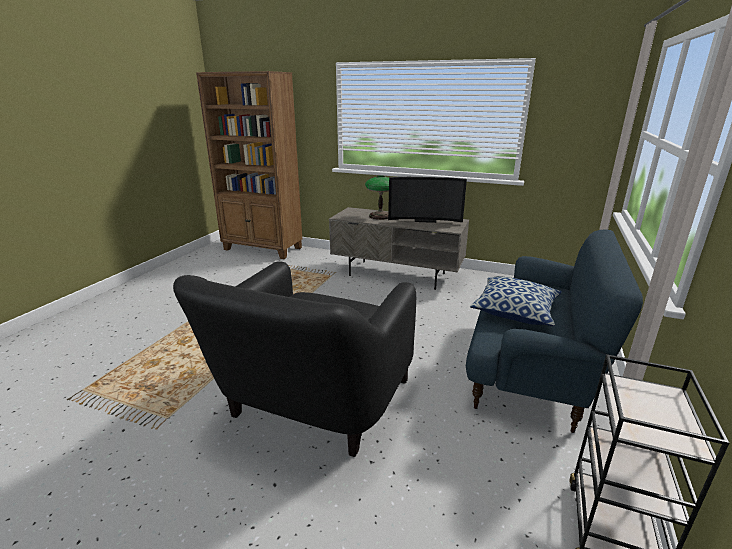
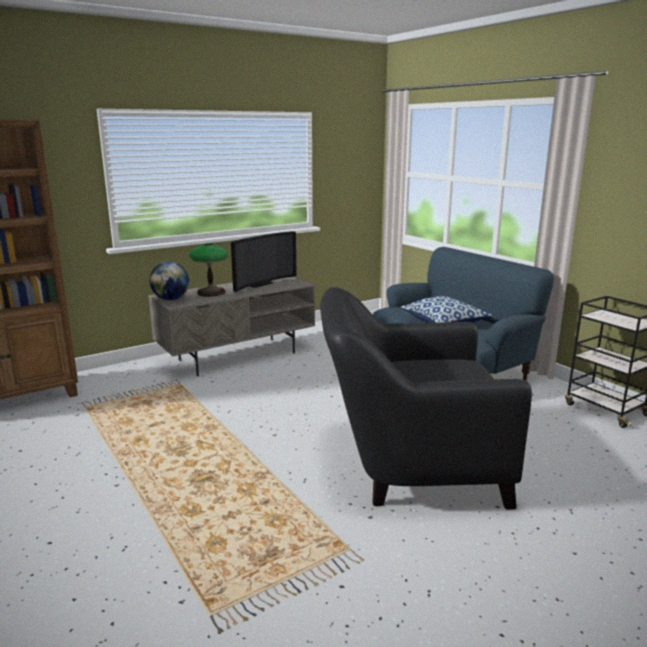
camera: 55 degrees left, 5 degrees down
black armchair [173,261,416,457] -> black armchair turned 120 degrees clockwise [320,287,532,510]
none -> globe [149,262,189,300]

